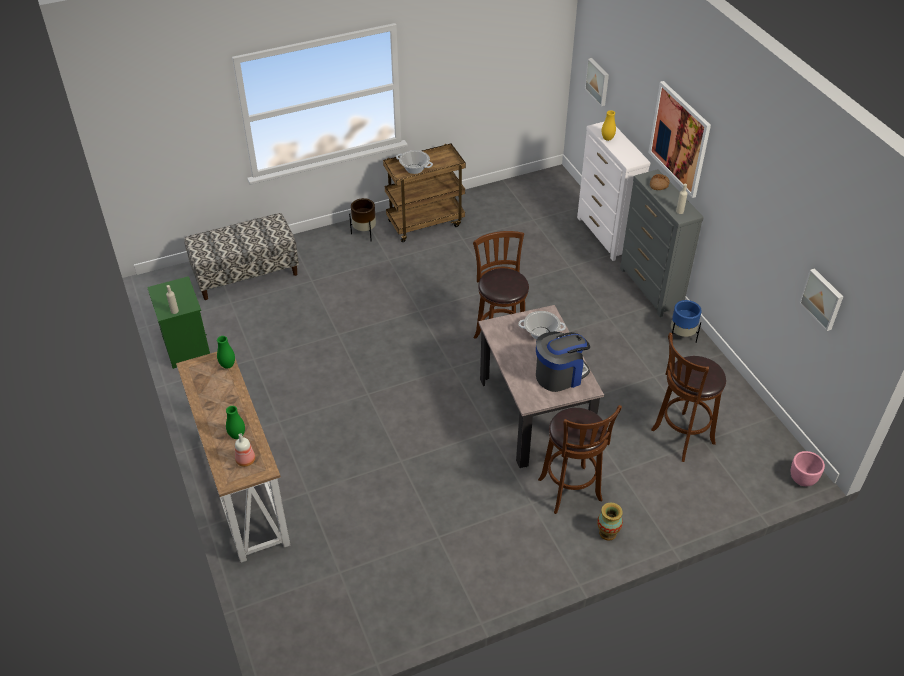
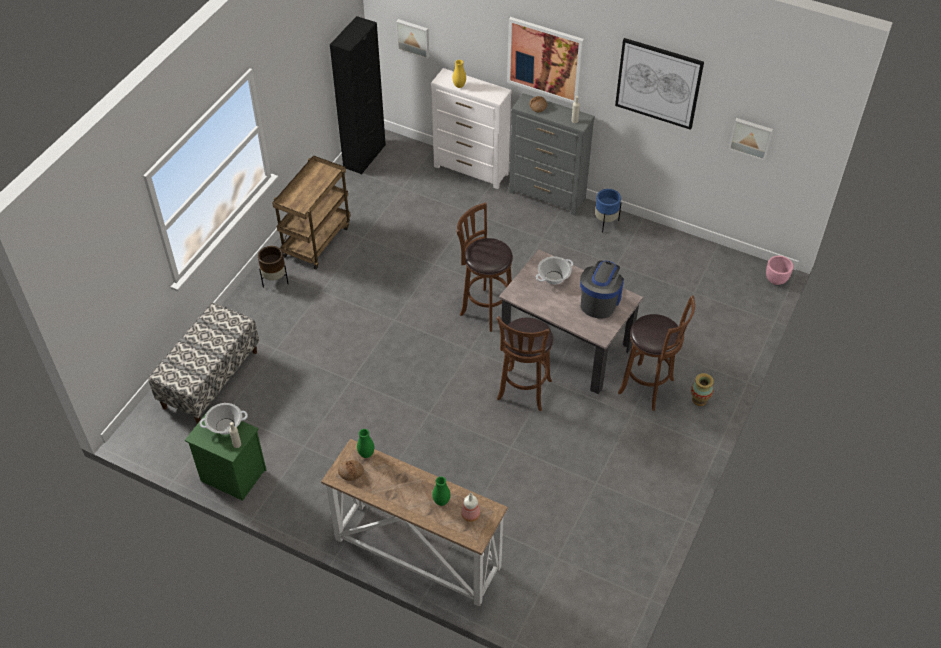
camera: 40 degrees left, 5 degrees up
cooking pot [396,150,433,174] -> cooking pot moved to [199,403,248,435]
brown stool [651,333,726,462] -> brown stool moved to [497,316,553,411]
none -> black cabinet [330,16,386,174]
none -> bread [338,460,364,481]
none -> picture [615,38,704,130]

